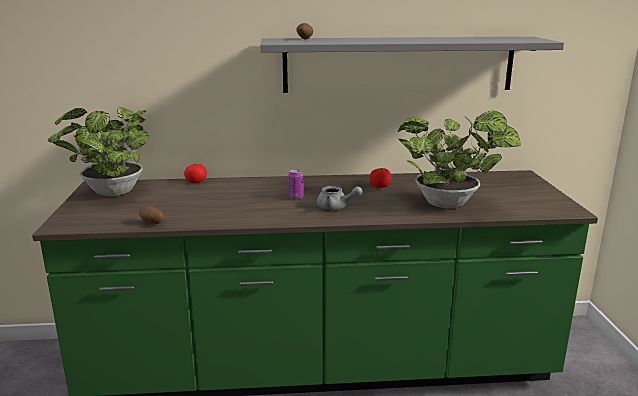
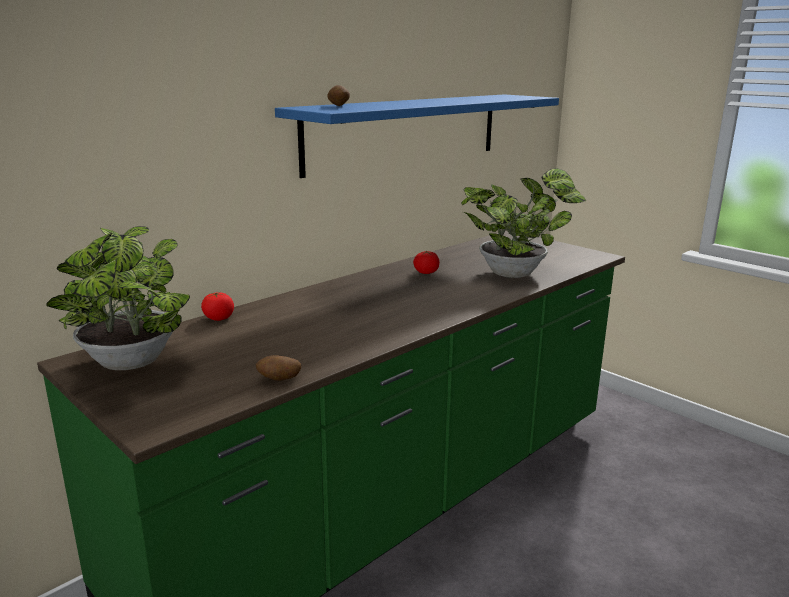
camera: 40 degrees left, 0 degrees up
grey shelf [261,37,564,93] -> blue shelf [275,94,559,178]
can [288,169,304,199] -> none
grey teapot [317,186,363,210] -> none

